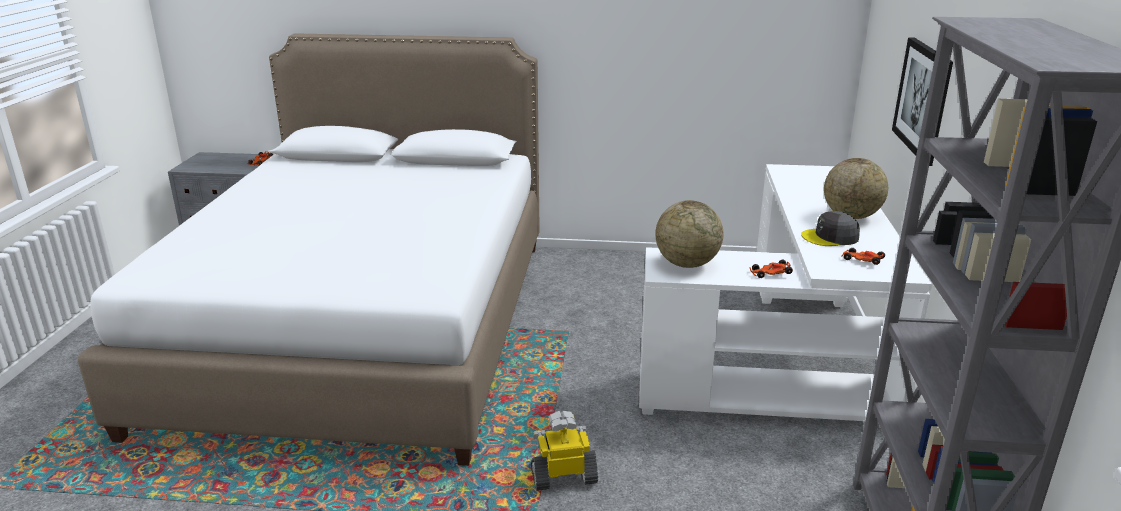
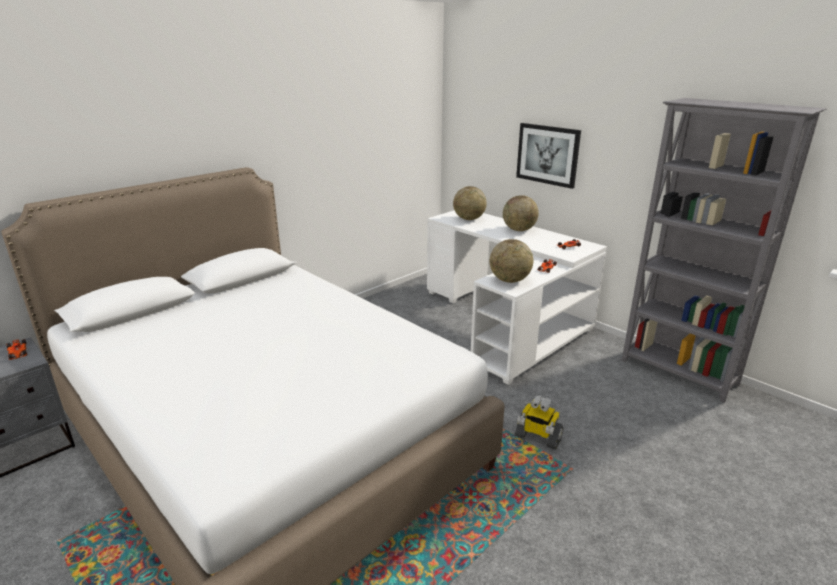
camera: 50 degrees left, 0 degrees up
toy robot [531,411,598,491] -> toy robot turned 90 degrees counterclockwise [515,396,564,450]
grey cap [801,211,860,246] -> none
none -> globe [453,186,487,220]

